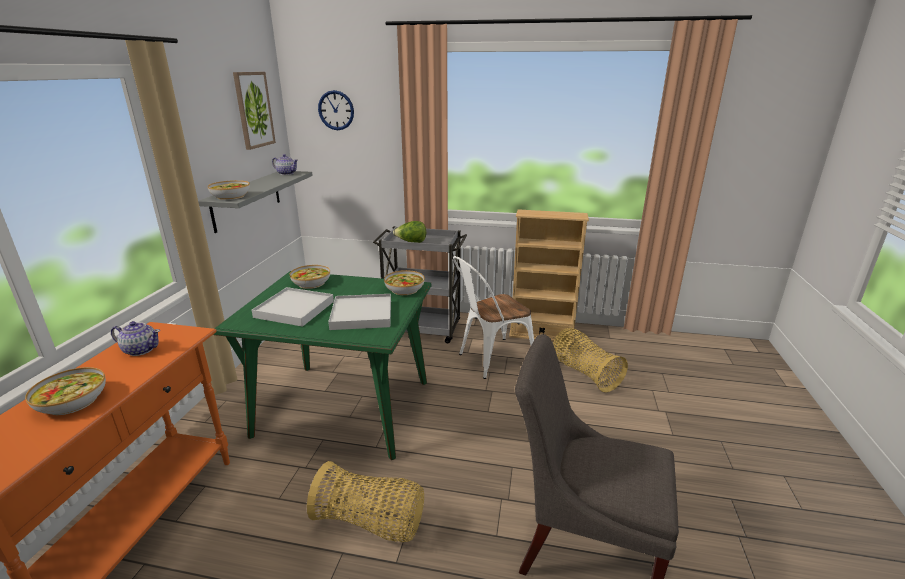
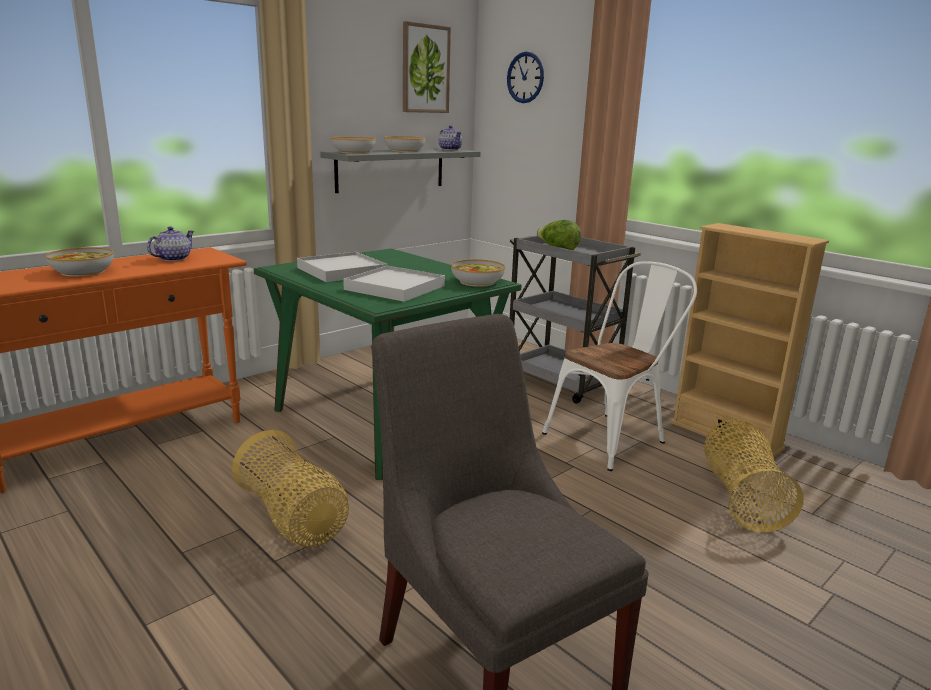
camera: 35 degrees right, 5 degrees down
teapot [111,321,160,356] -> teapot turned 105 degrees counterclockwise [147,226,194,261]
bowl [290,265,330,289] -> bowl moved to [384,136,425,152]
white chair [453,256,534,379] -> white chair turned 135 degrees clockwise [542,261,697,471]

